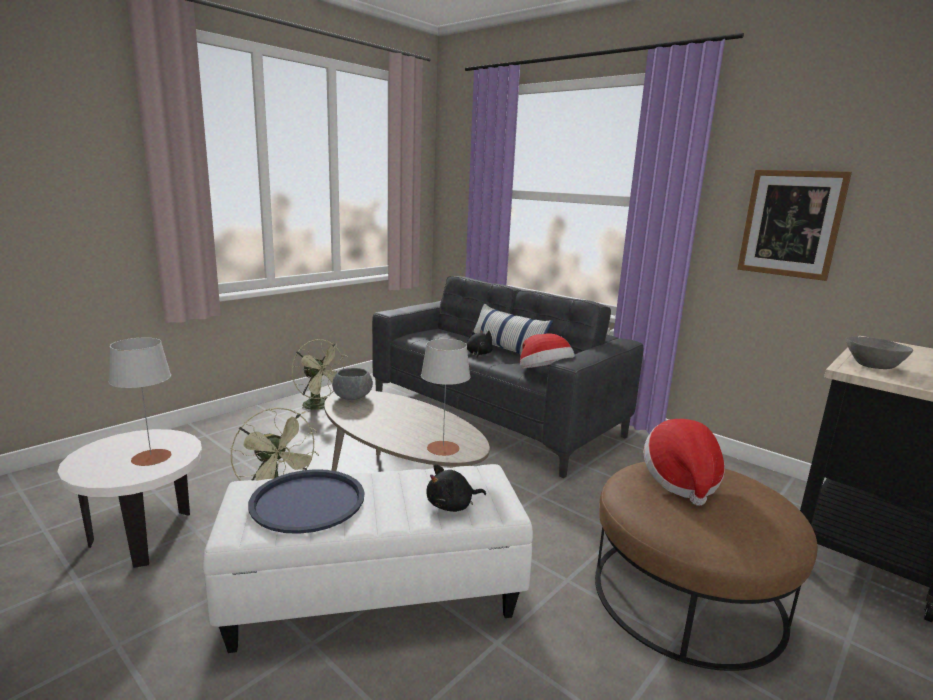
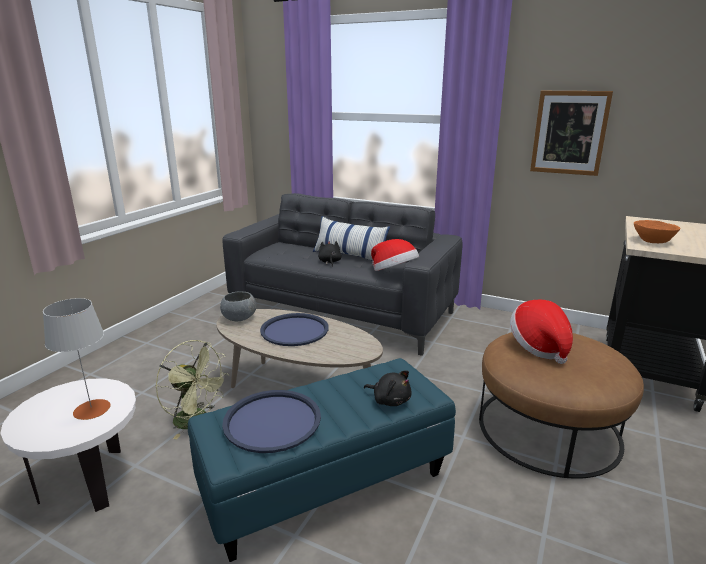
camera: 15 degrees left, 5 degrees up
white ottoman [203,464,533,653] -> blue ottoman [188,358,456,562]
green fan [292,339,347,414] -> none
grey table lamp [421,339,470,456] -> none
black plush toy [426,464,486,512] -> black plush toy turned 105 degrees counterclockwise [364,370,412,406]
grey bowl [846,337,913,369] -> orange bowl [634,220,680,243]
none -> blue tray [260,313,329,346]

